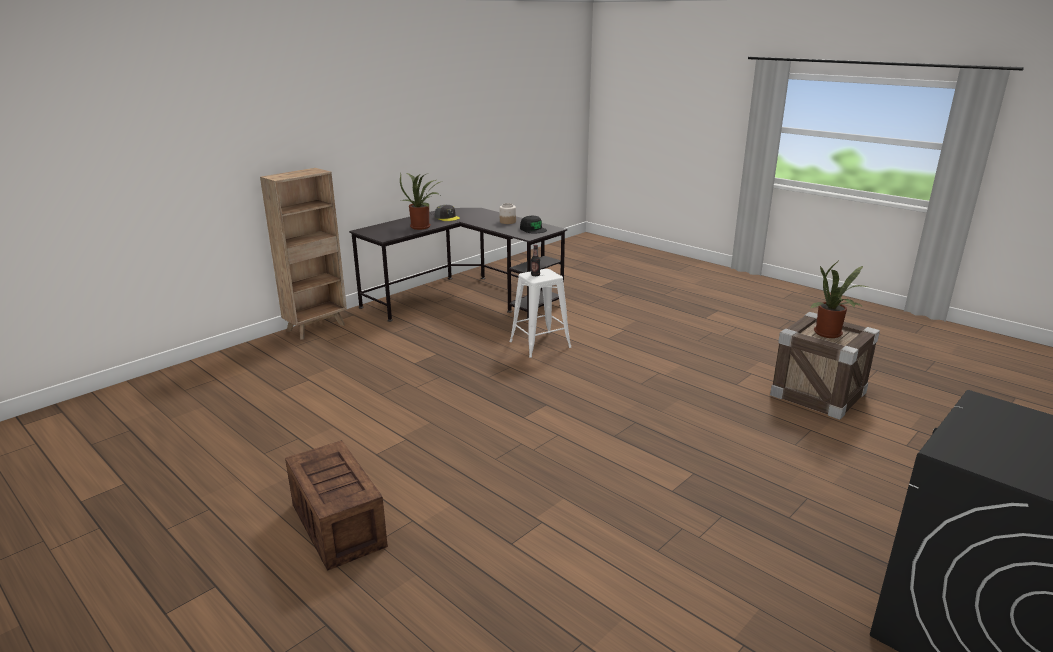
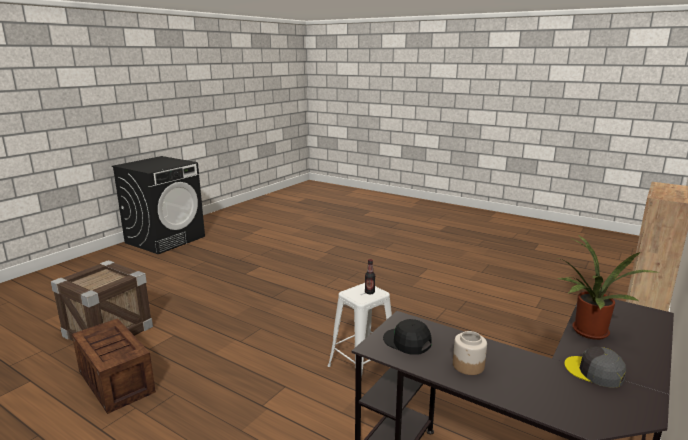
camera: 170 degrees right, 5 degrees down
crate [285,440,388,571] -> crate moved to [72,318,156,414]
potted plant [810,261,867,338] -> none

